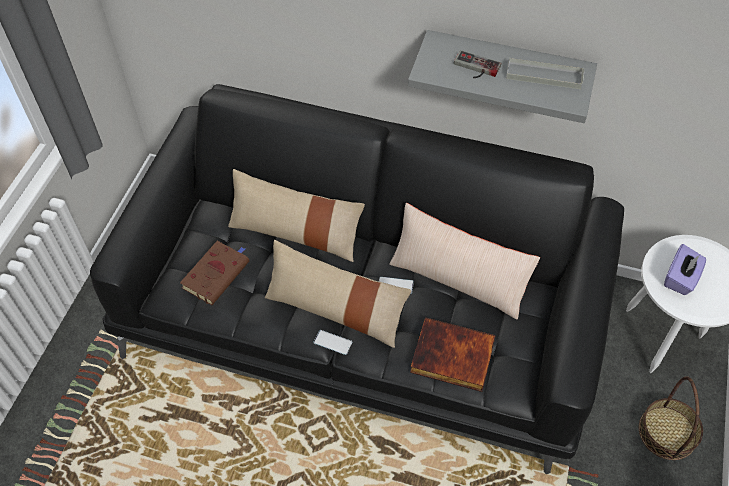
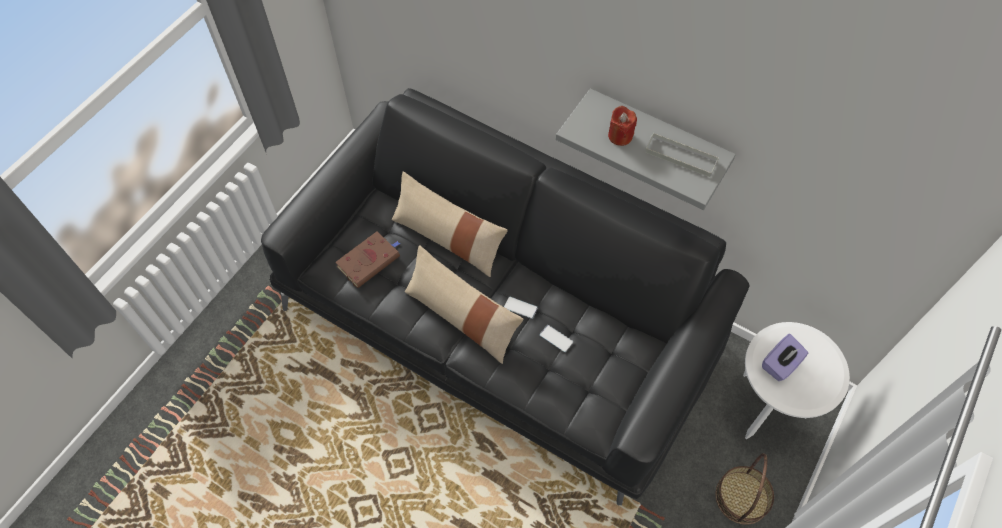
camera: 15 degrees right, 5 degrees up
phone [314,330,352,355] -> phone moved to [539,325,573,352]
beige pillow [389,203,540,319] -> none
book [410,317,496,392] -> none
game controller [454,50,501,78] -> red candle [608,106,637,146]

